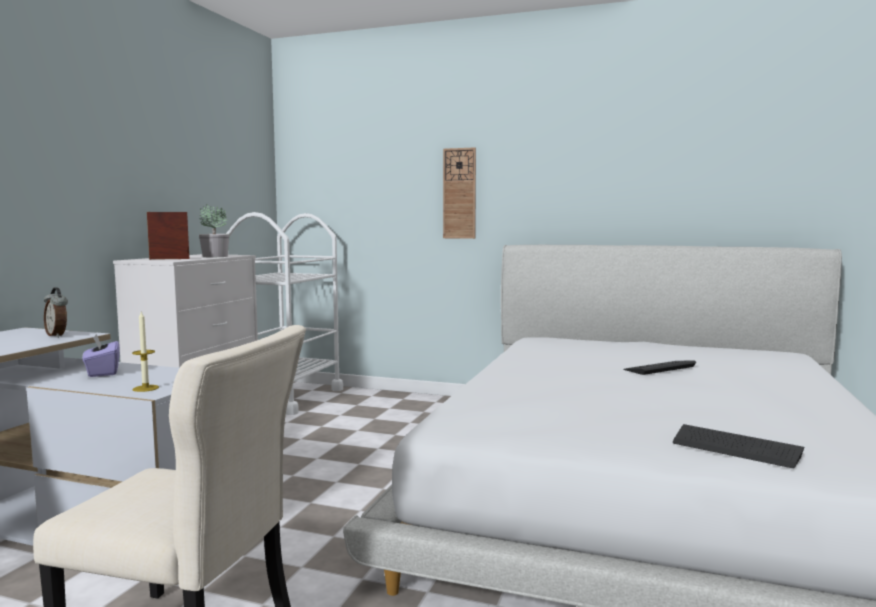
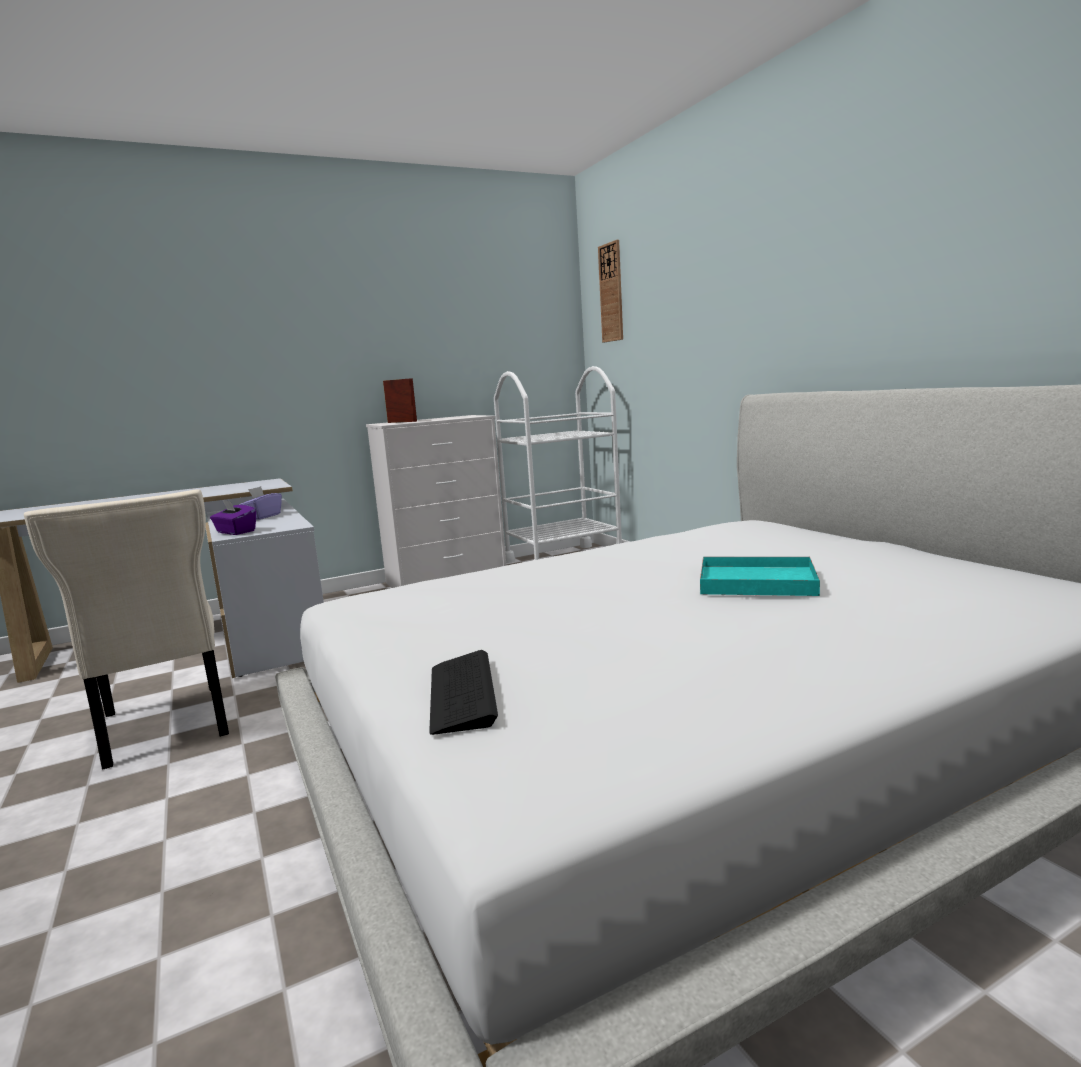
camera: 45 degrees right, 5 degrees up
alarm clock [44,288,68,338] -> none
candle [132,312,159,392] -> purple tissue box [210,500,256,535]
potted plant [199,204,230,257] -> none
wall clock [443,147,476,239] -> wall clock moved to [598,240,623,343]
keyboard [623,360,696,375] -> turquoise tray [700,556,820,596]

